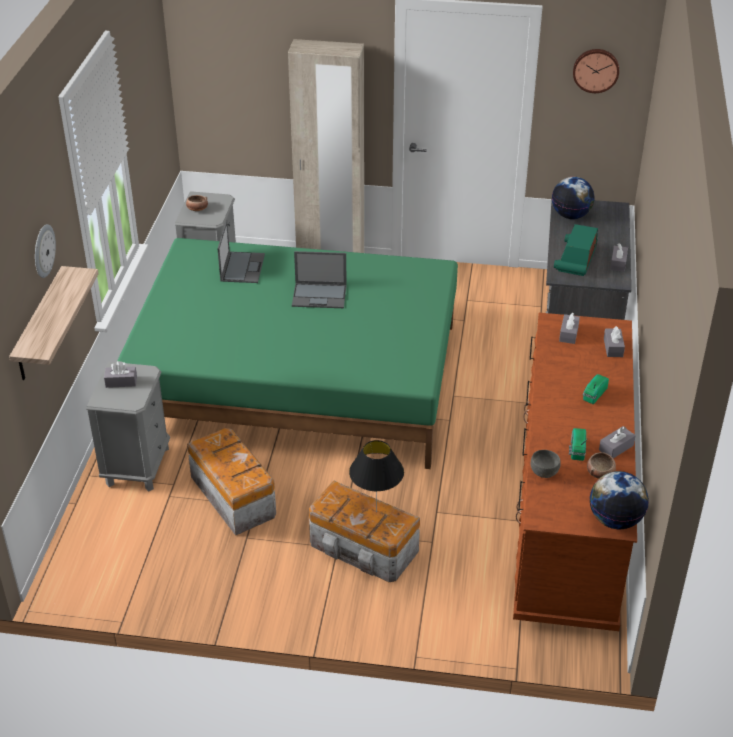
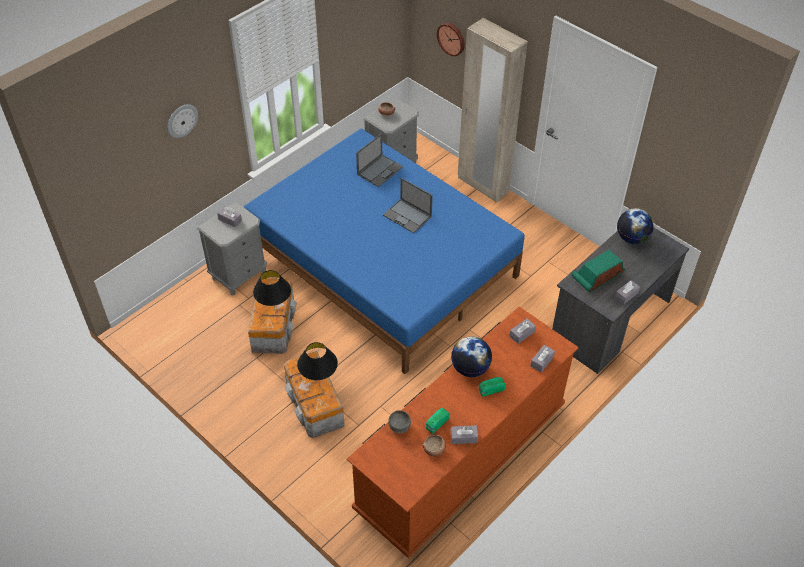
camera: 35 degrees right, 10 degrees up
shelf [9,266,99,380] -> none
green bed [117,238,458,469] -> blue bed [244,129,525,374]
wall clock [573,49,619,93] -> wall clock moved to [437,23,465,56]
globe [590,471,649,529] -> globe moved to [451,336,492,377]
none -> black table lamp [253,270,291,315]

